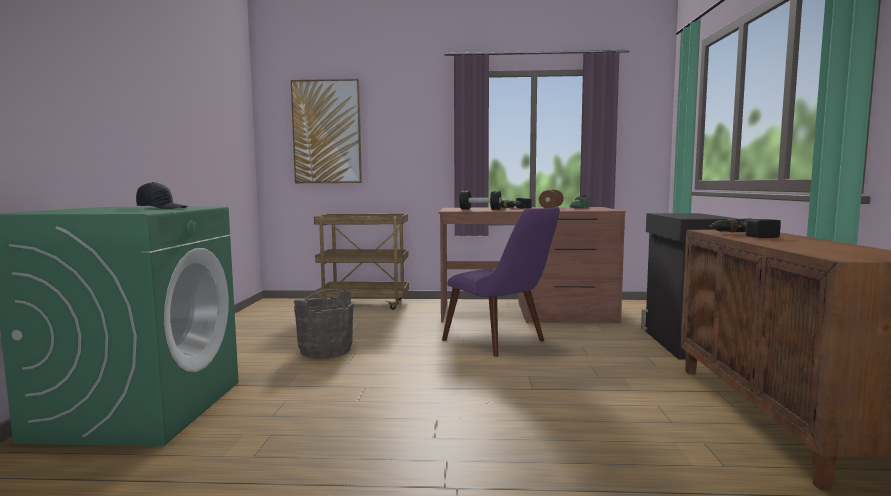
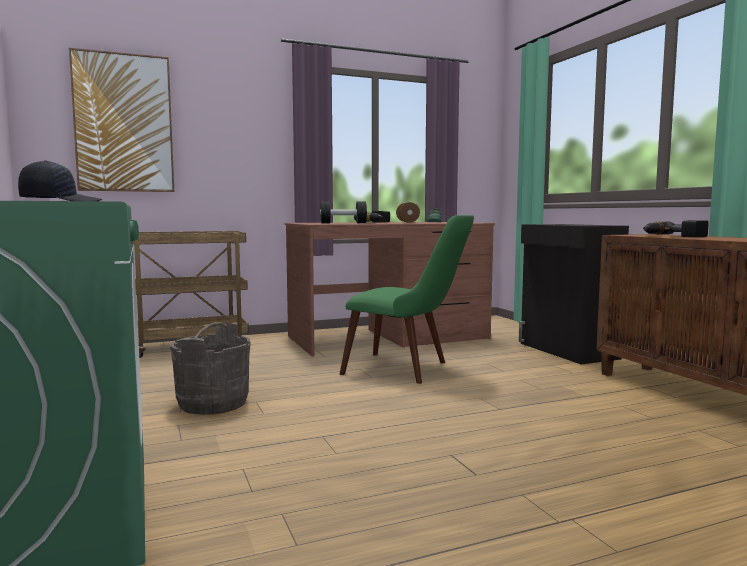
camera: 25 degrees left, 0 degrees up
purple chair [442,207,560,357] -> green chair [340,215,474,384]

